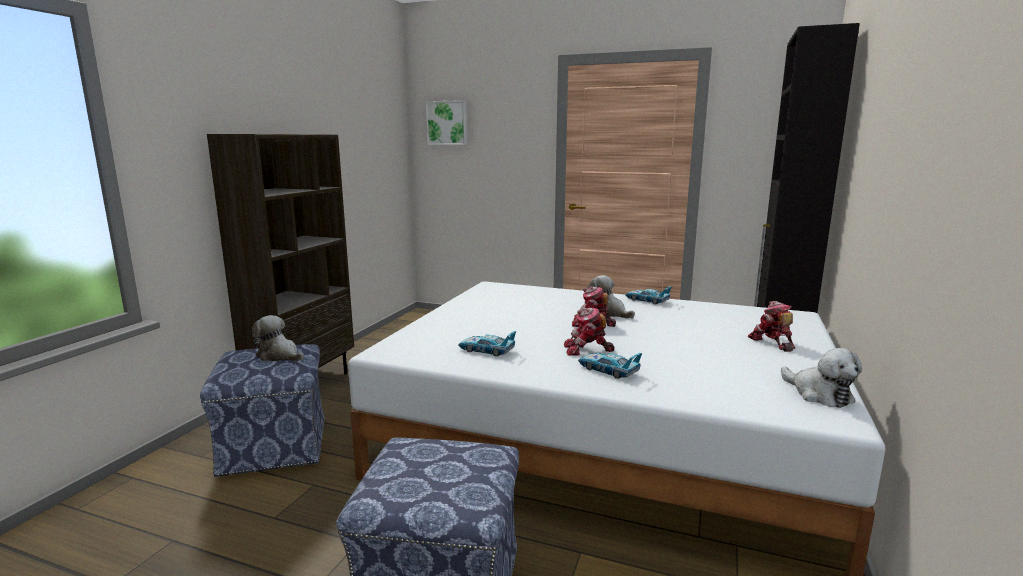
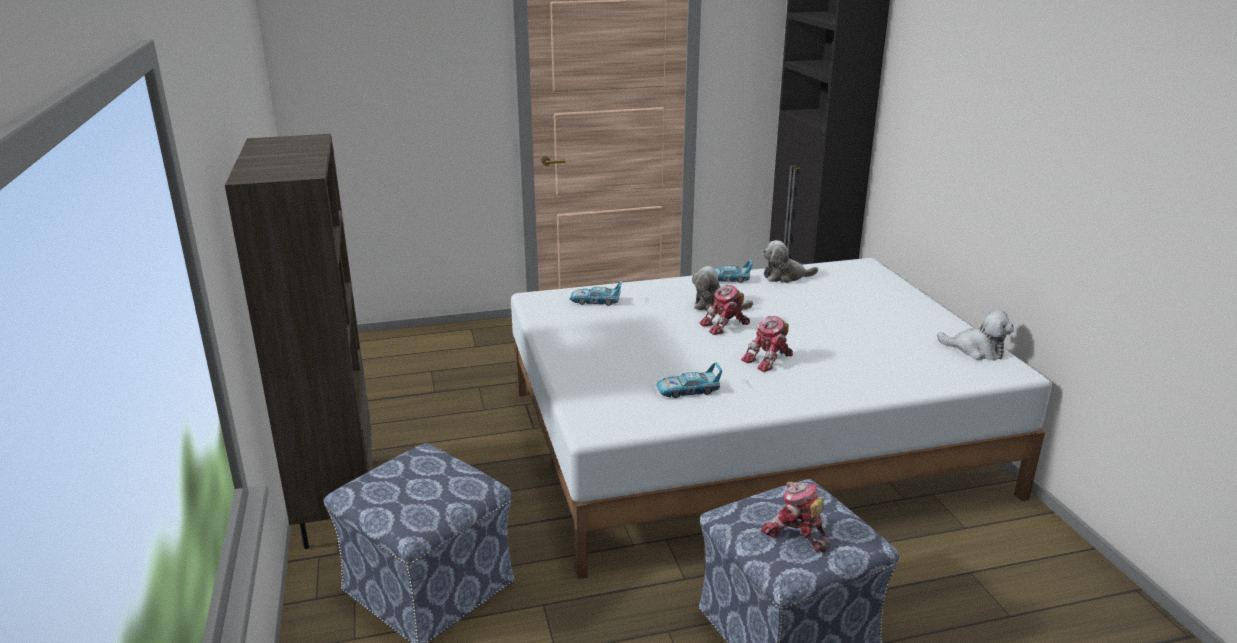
camera: 35 degrees left, 10 degrees up
plush toy [252,315,304,361] -> plush toy moved to [762,240,818,283]
picture [426,100,467,145] -> none
toy car [578,353,642,379] -> toy car moved to [570,281,622,306]
toy robot [748,301,795,352] -> toy robot moved to [761,482,830,553]

